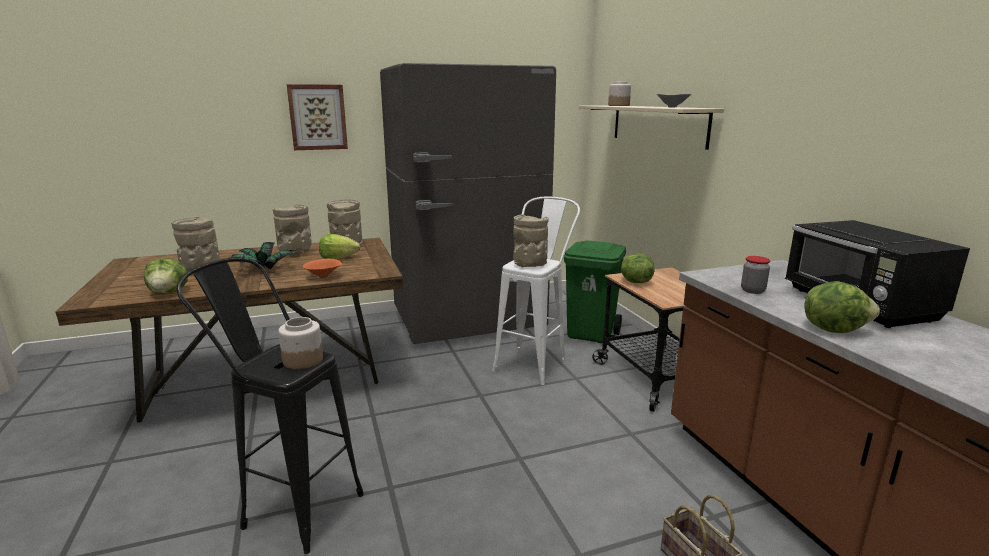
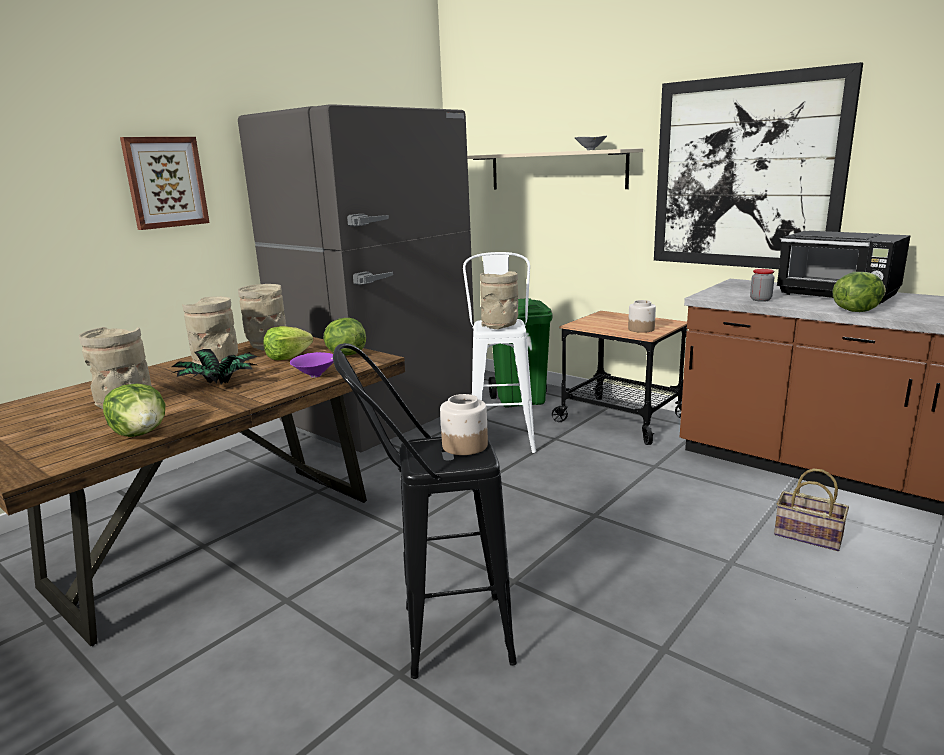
camera: 30 degrees left, 0 degrees up
orange bowl [303,259,342,278] -> purple bowl [290,352,333,378]
jar [608,81,631,106] -> jar moved to [628,300,656,333]
lettuce [621,253,655,283] -> lettuce moved to [323,318,366,356]
none -> picture [654,62,863,269]

